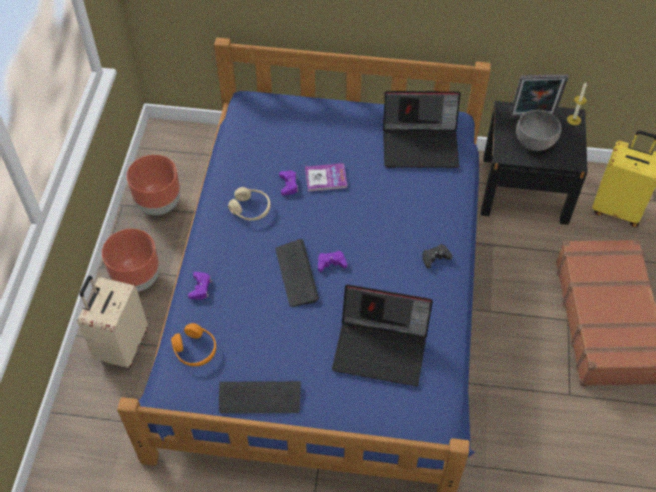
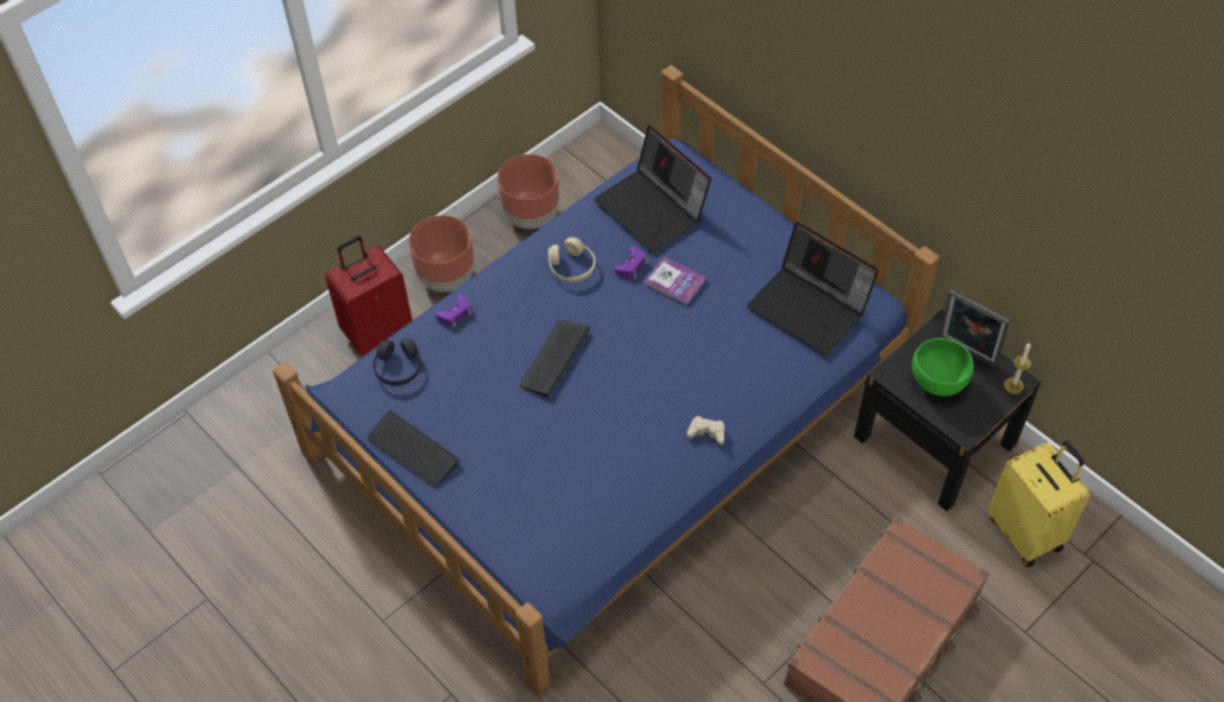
camera: 40 degrees right, 0 degrees up
beige suitcase [77,276,148,368] -> red suitcase [325,236,412,356]
orange headphones [171,323,216,366] -> purple headphones [373,338,421,386]
purple game controller [318,251,347,272] -> none
laptop [332,284,433,386] -> laptop moved to [594,125,711,253]
black game controller [422,244,453,268] -> beige game controller [687,416,725,445]
grey bowl [516,110,562,151] -> green bowl [912,338,974,396]

